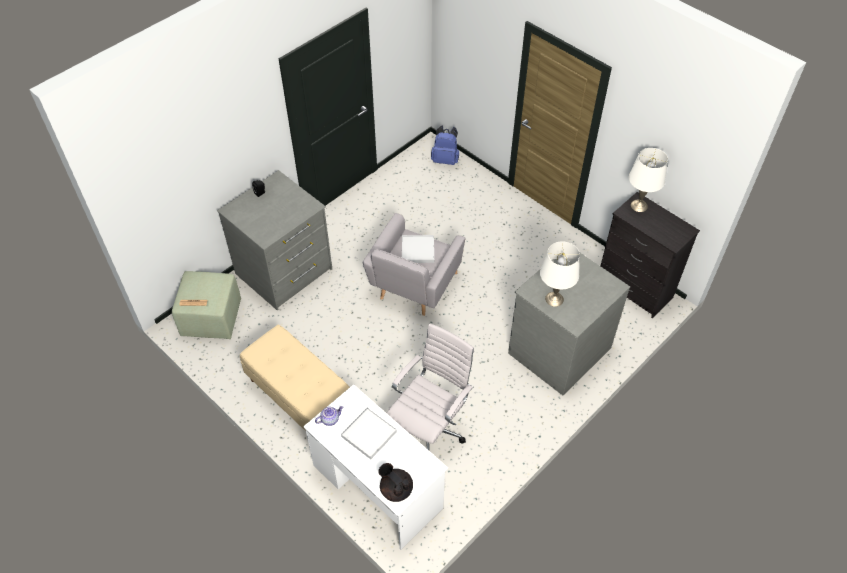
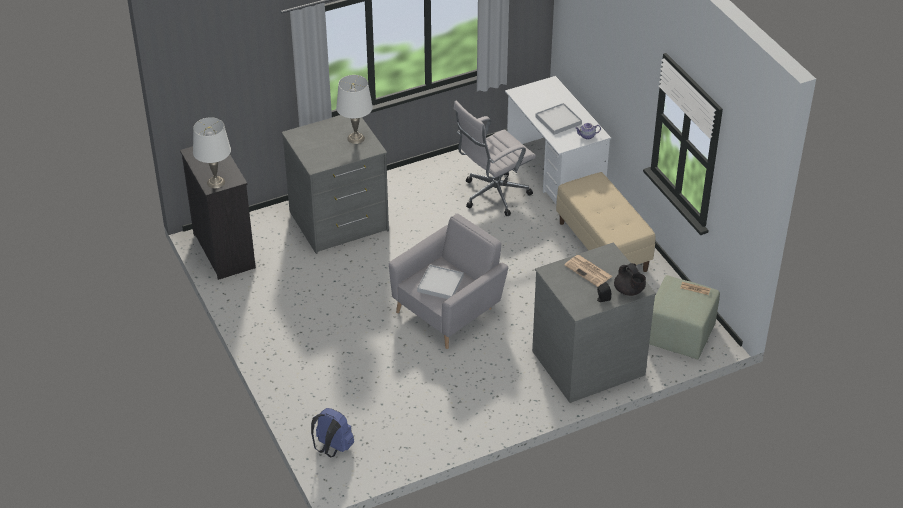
camera: 160 degrees left, 10 degrees down
black teapot [378,463,413,502] -> black teapot moved to [614,263,646,296]
none -> newspaper [564,255,613,287]

